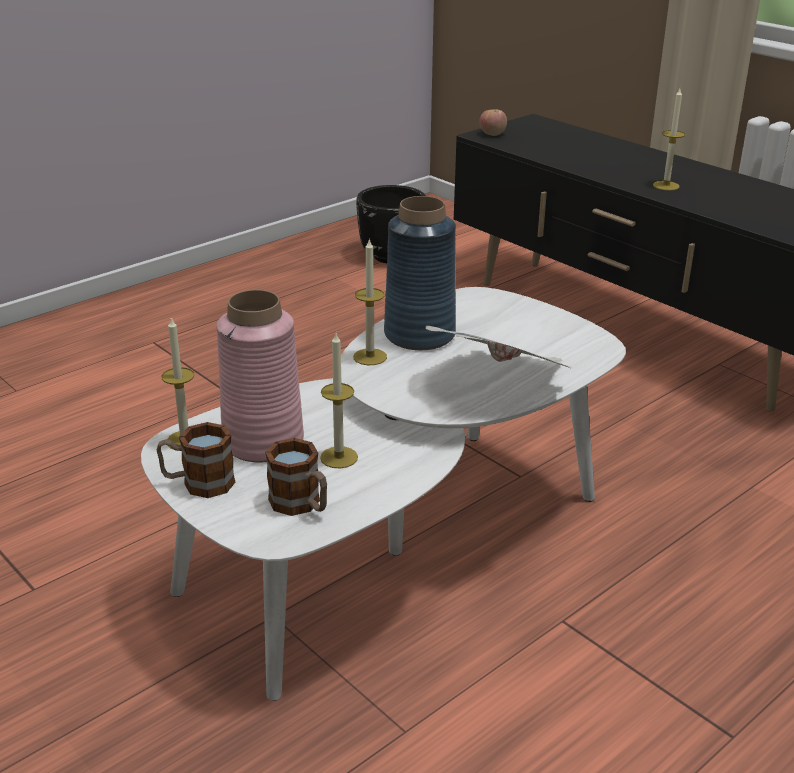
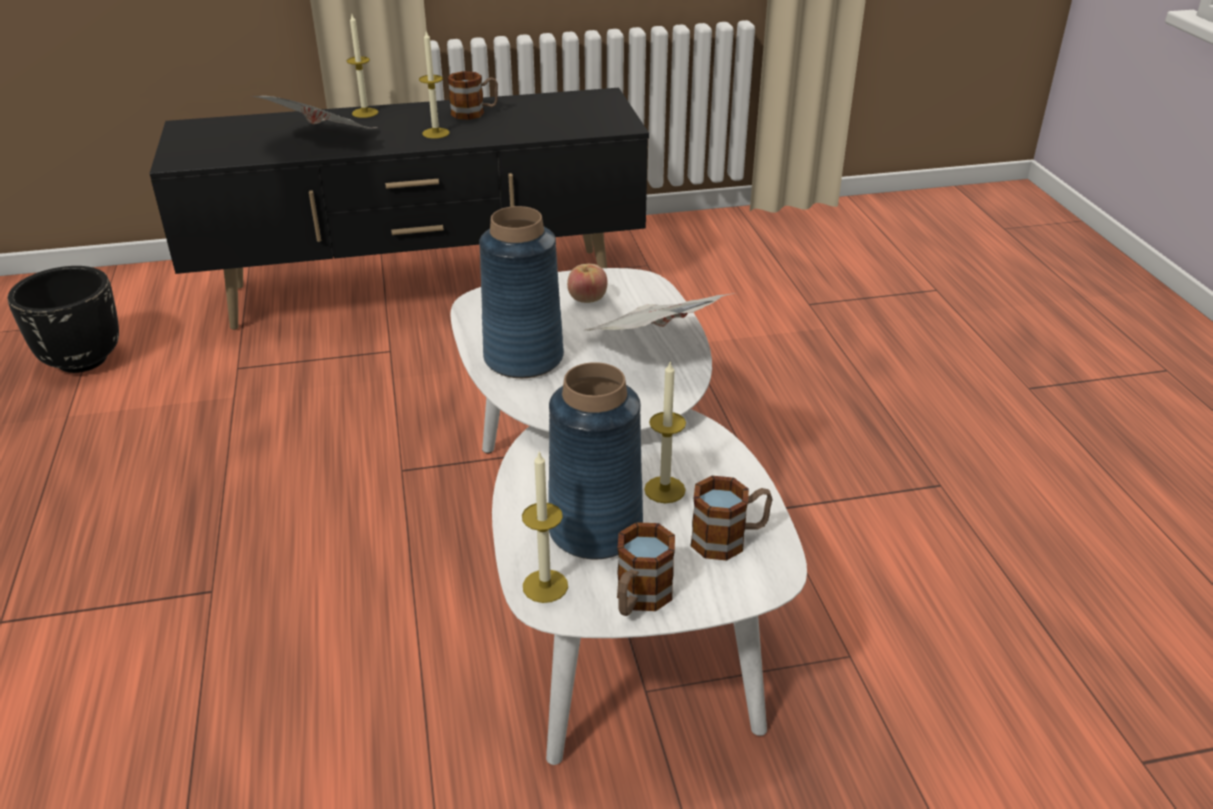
camera: 60 degrees left, 5 degrees up
pink vase [216,290,304,463] -> blue vase [548,362,643,559]
candle [353,238,387,365] -> candle moved to [347,14,378,118]
apple [479,109,507,136] -> apple moved to [567,264,608,303]
none -> newspaper [253,96,376,129]
none -> mug [448,71,498,120]

